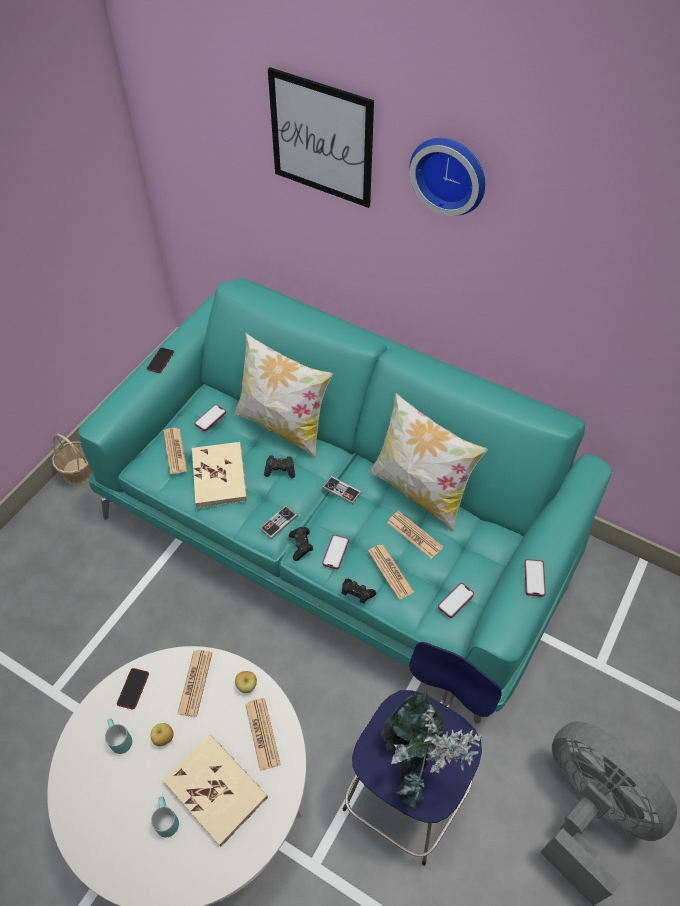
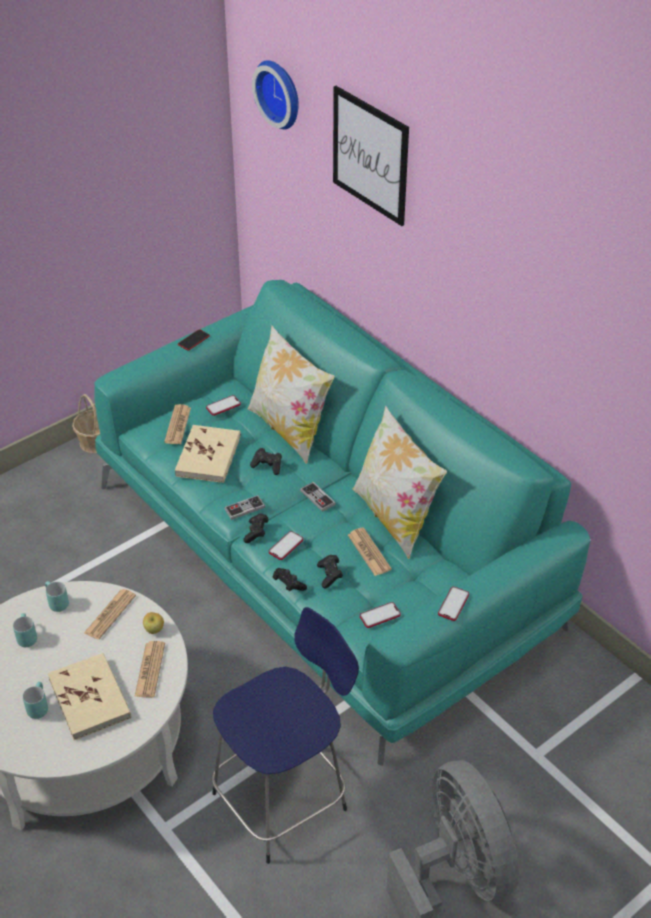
camera: 20 degrees right, 10 degrees down
phone [117,668,149,709] -> turquoise mug [45,581,69,612]
apple [151,723,174,746] -> none
newspaper [368,545,414,600] -> black game controller [317,555,343,589]
potted plant [381,692,482,813] -> none
wall clock [409,138,485,216] -> wall clock moved to [252,61,299,129]

